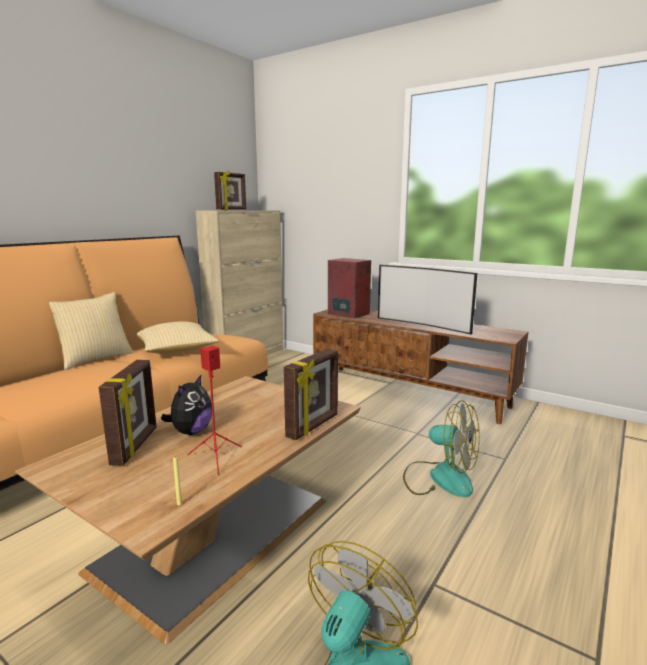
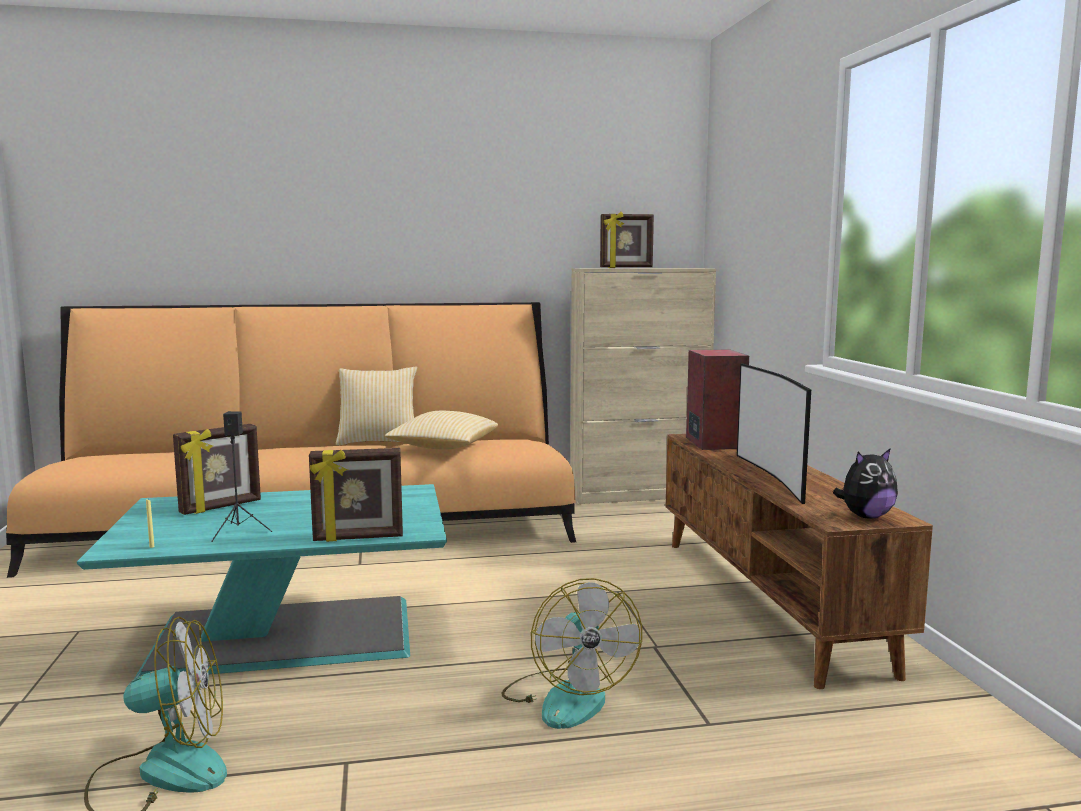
camera: 45 degrees right, 5 degrees down
brown coffee table [15,376,361,644] -> turquoise coffee table [77,484,447,679]
plush toy [161,375,212,435] -> plush toy moved to [833,448,898,519]
red speaker [187,346,242,475] -> black speaker [211,411,272,542]

